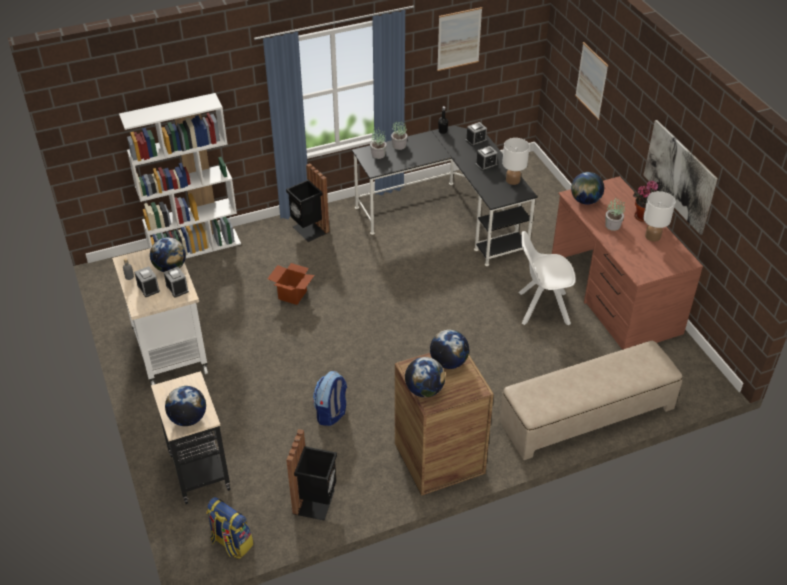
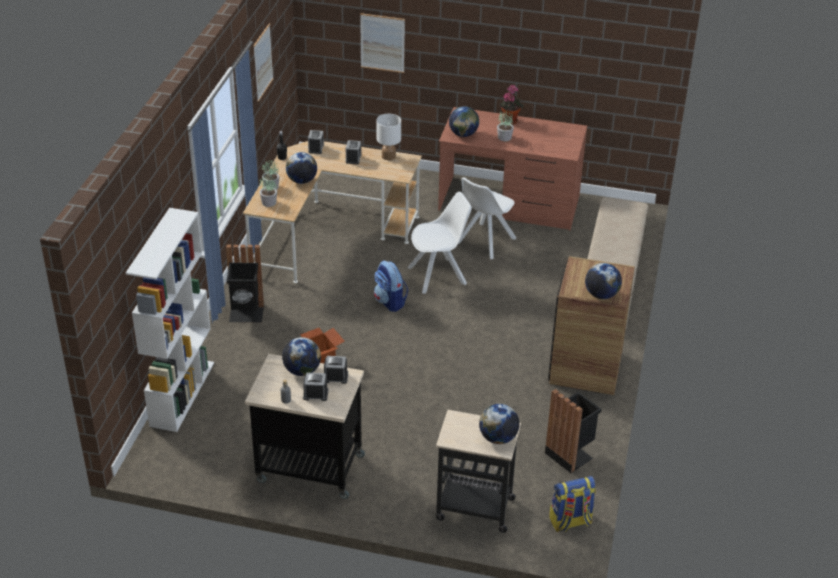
camera: 55 degrees left, 5 degrees down
white cart [112,248,208,385] -> black cart [245,354,365,499]
backpack [313,371,347,426] -> backpack moved to [374,260,408,312]
black desk [352,126,538,266] -> beige desk [243,141,422,283]
globe [430,330,469,369] -> globe moved to [286,152,317,184]
white table lamp [643,191,676,242] -> none
picture [644,120,718,235] -> none
none -> white chair [407,192,472,294]

